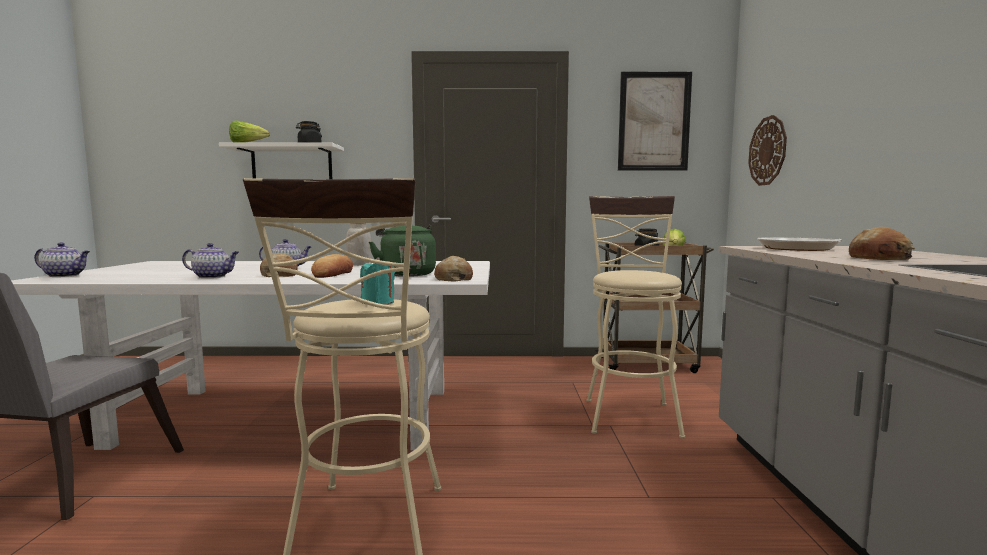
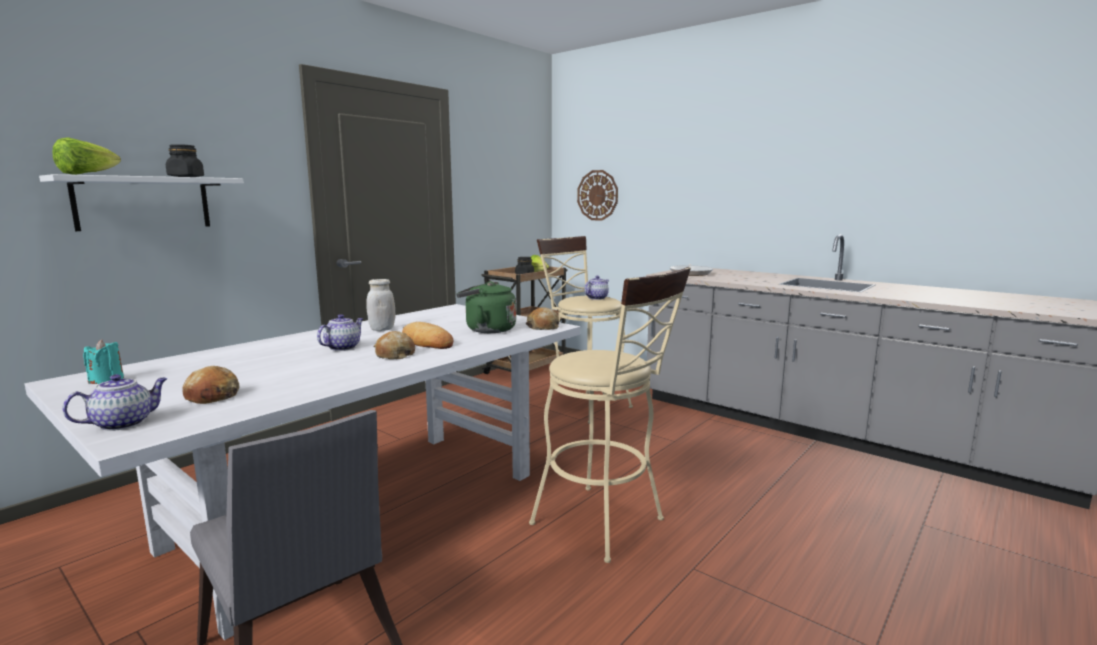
camera: 50 degrees left, 5 degrees up
teapot [182,243,239,278] -> teapot moved to [584,276,609,300]
turquoise candle [360,257,395,305] -> turquoise candle moved to [83,340,124,384]
picture [618,71,692,171] -> none
bread [849,227,915,260] -> bread moved to [182,366,239,404]

